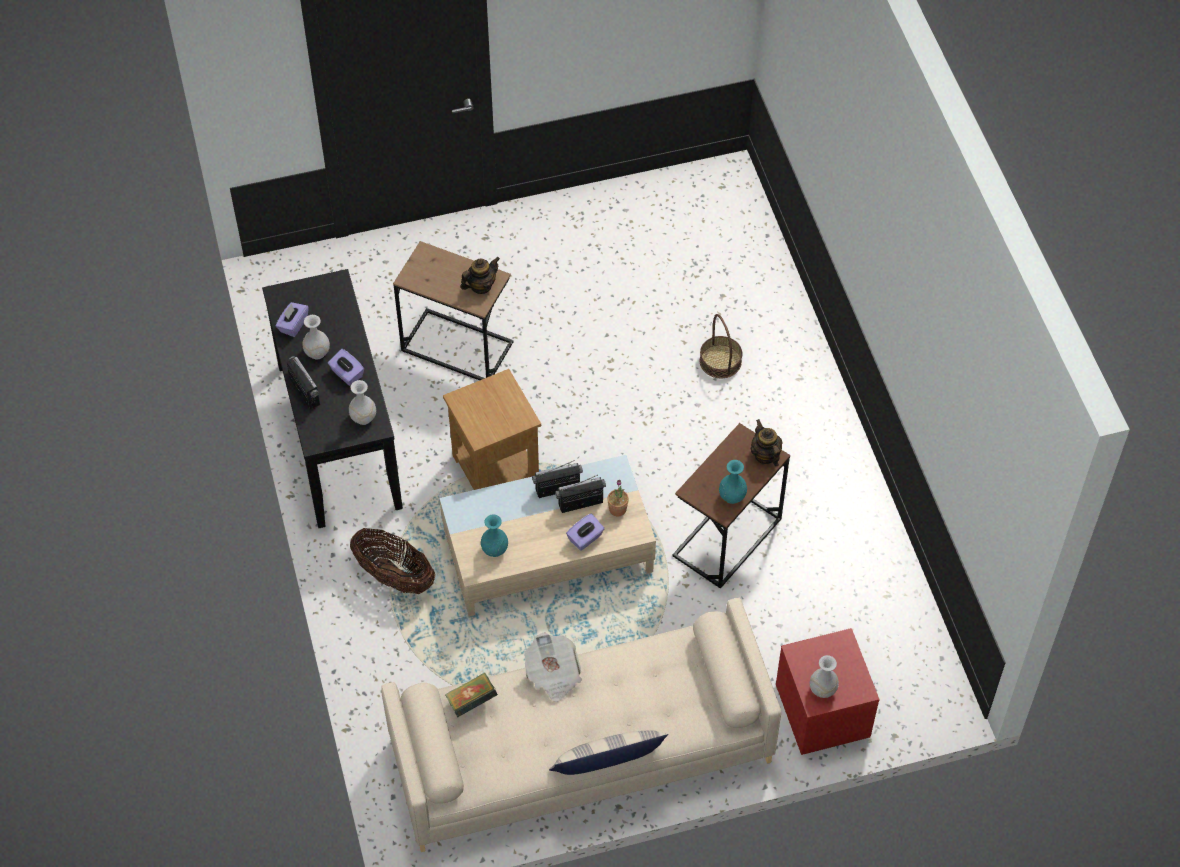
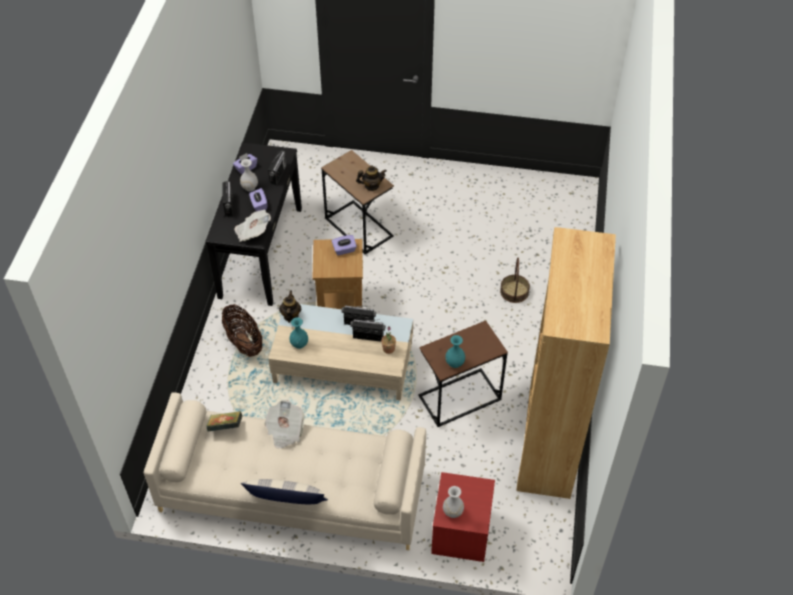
camera: 25 degrees right, 5 degrees down
white vase [349,380,376,425] -> newspaper [234,210,271,242]
purple tissue box [566,513,604,551] -> purple tissue box moved to [332,235,357,255]
teapot [751,419,783,466] -> teapot moved to [279,291,302,323]
none -> radio [268,151,286,185]
none -> brown bookcase [516,227,616,499]

